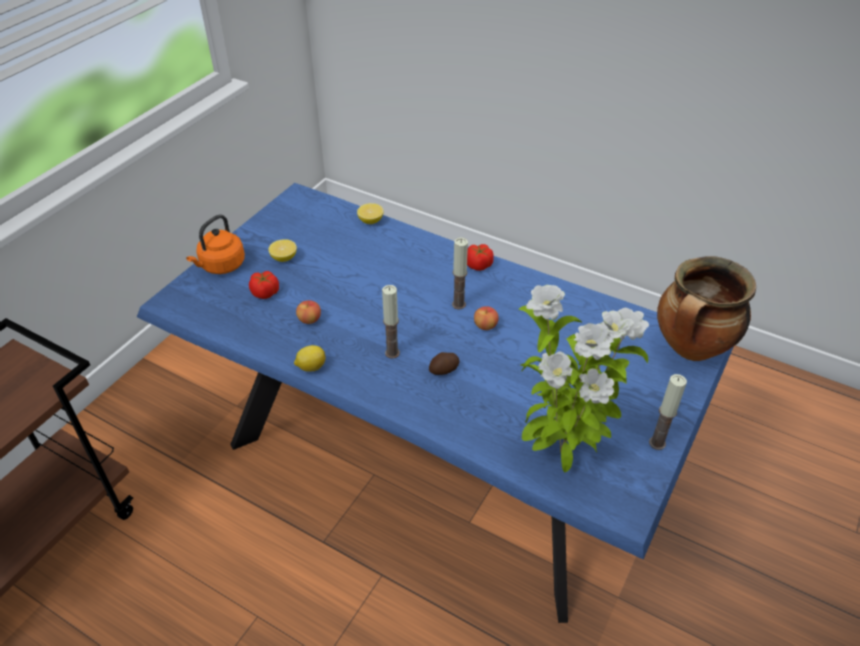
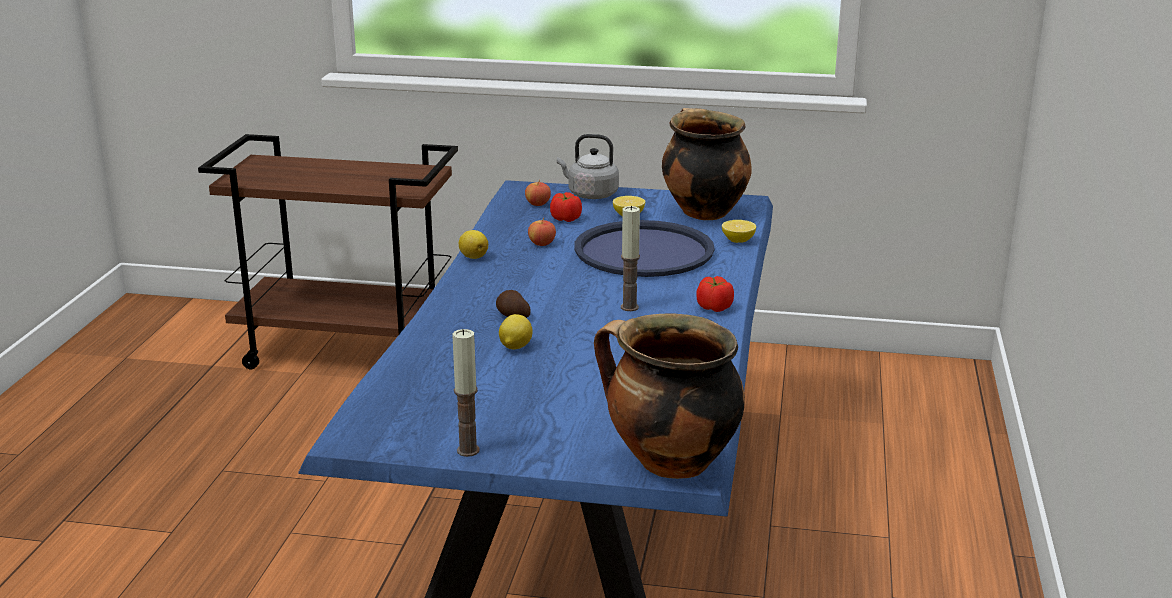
camera: 70 degrees right, 20 degrees down
orange kettle [186,214,245,274] -> grey kettle [557,134,619,199]
candle [382,285,400,359] -> none
apple [474,306,499,330] -> apple moved to [525,180,551,206]
potted plant [518,285,649,472] -> none
none -> lemon [499,314,533,349]
none -> blue tray [574,220,715,277]
none -> cooking pot [662,108,752,220]

